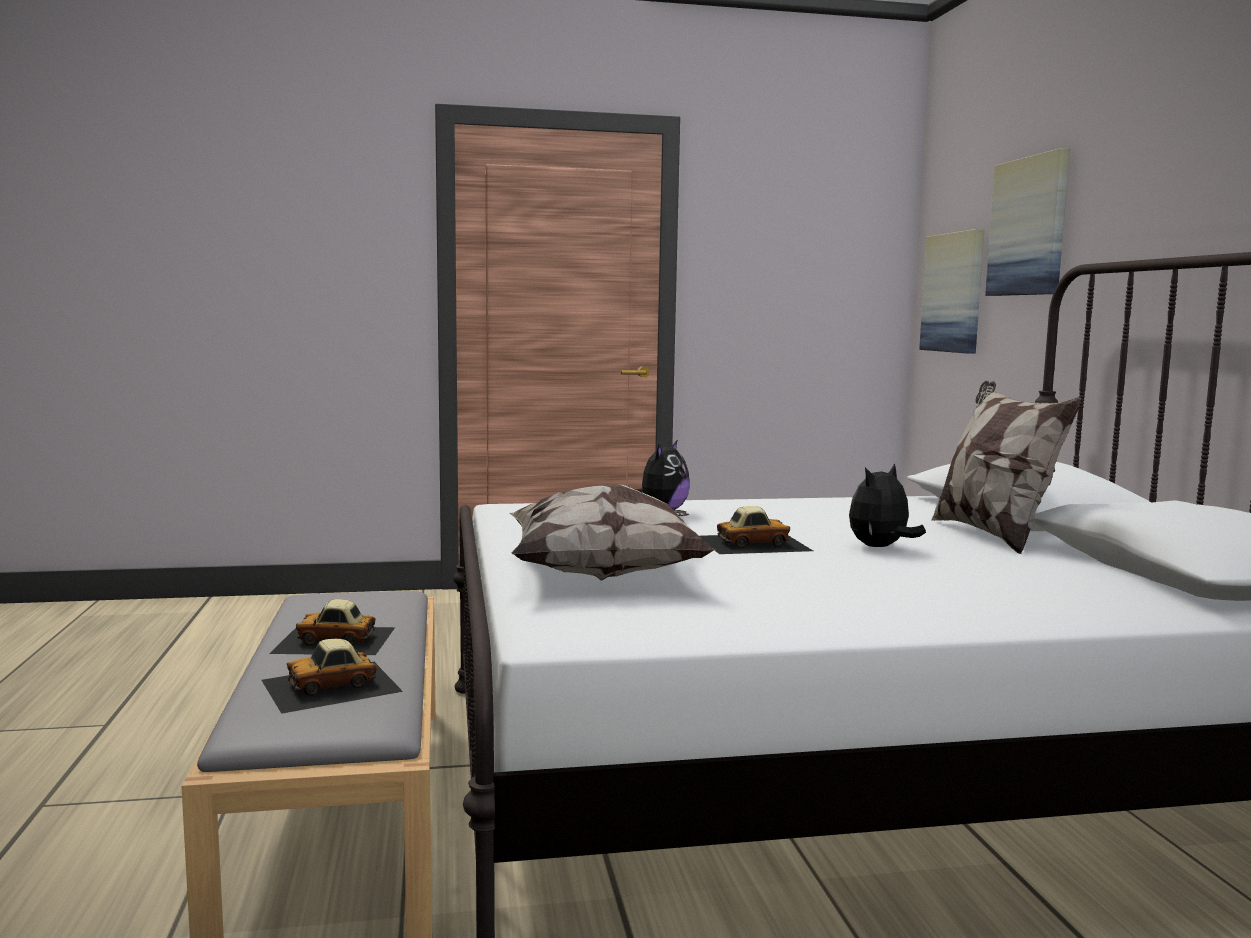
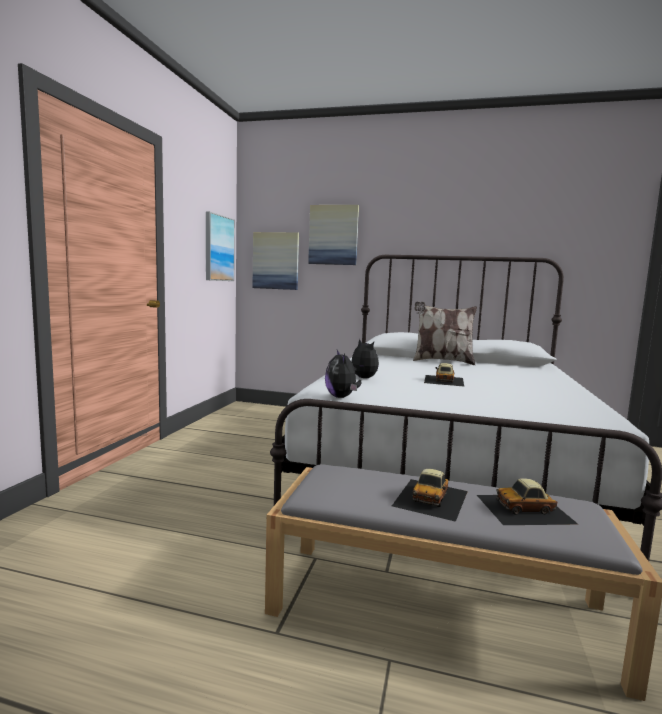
camera: 65 degrees left, 0 degrees up
toy car [261,639,403,714] -> toy car turned 90 degrees clockwise [477,478,579,525]
pillow [510,484,716,581] -> none
plush toy [849,463,926,547] -> plush toy moved to [325,350,361,398]
none -> picture [206,212,235,281]

